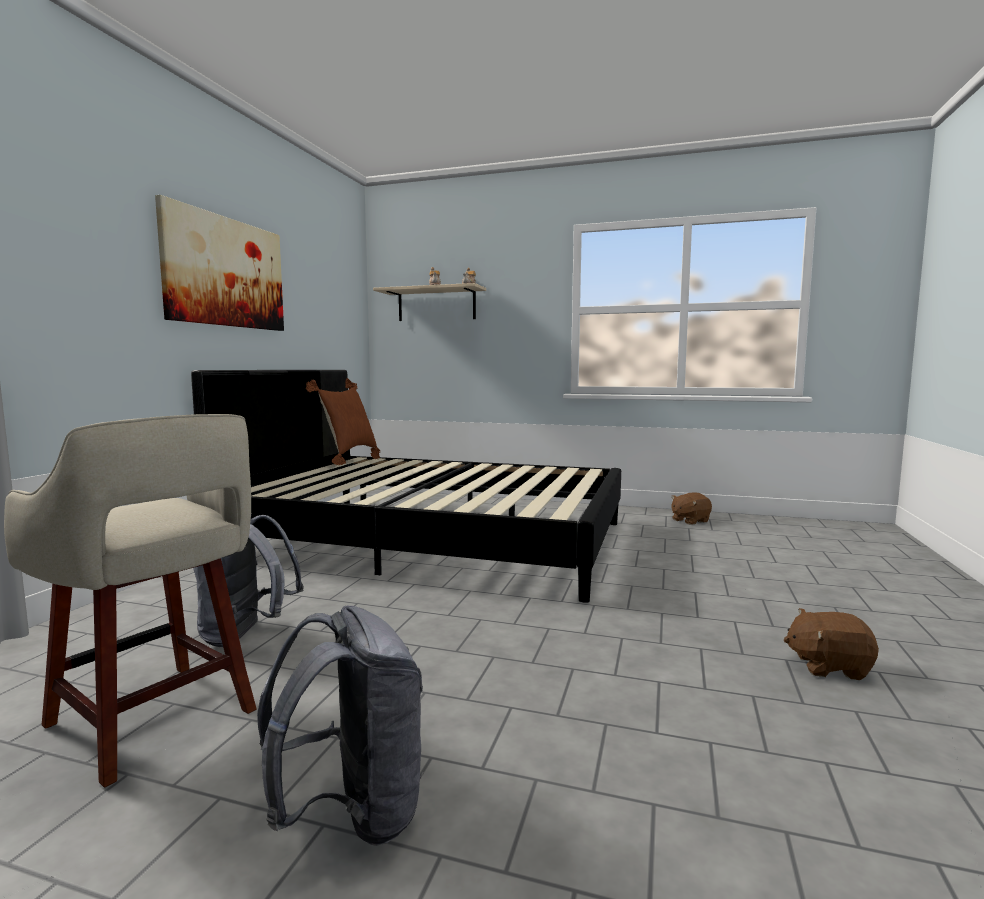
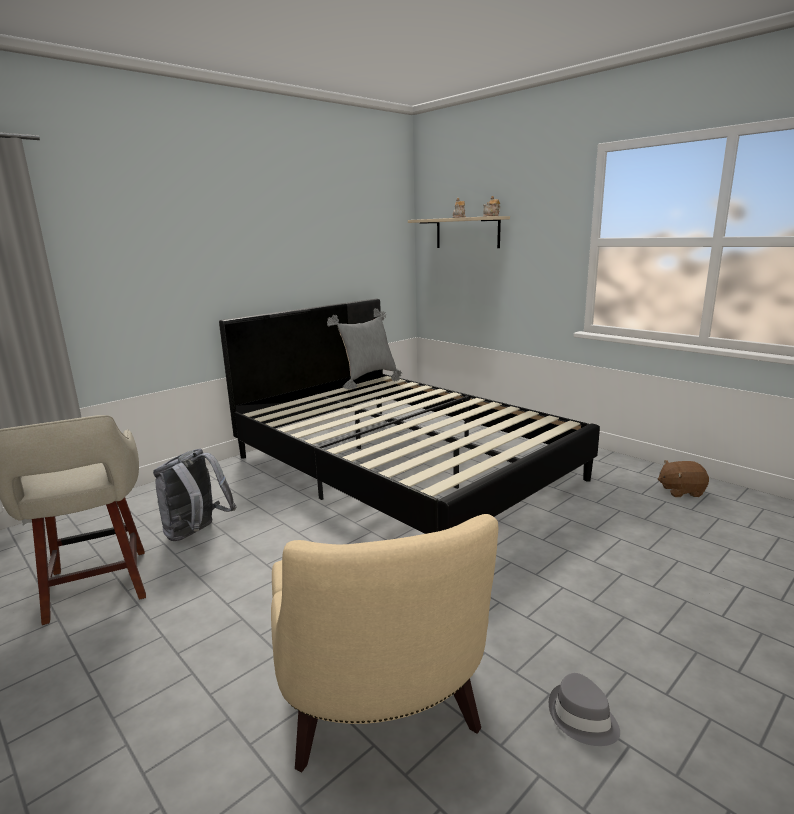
camera: 30 degrees right, 10 degrees up
picture [155,195,284,331] -> none
grey backpack [257,606,424,846] -> none
brown pillow [306,378,380,465] -> grey pillow [327,308,402,389]
brown plush toy [784,608,879,680] -> grey hat [549,673,620,746]
none -> beige armchair [271,514,498,773]

